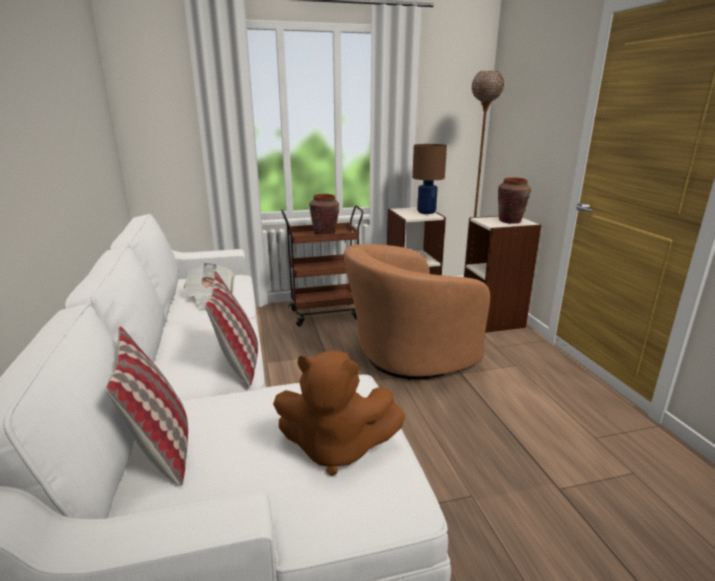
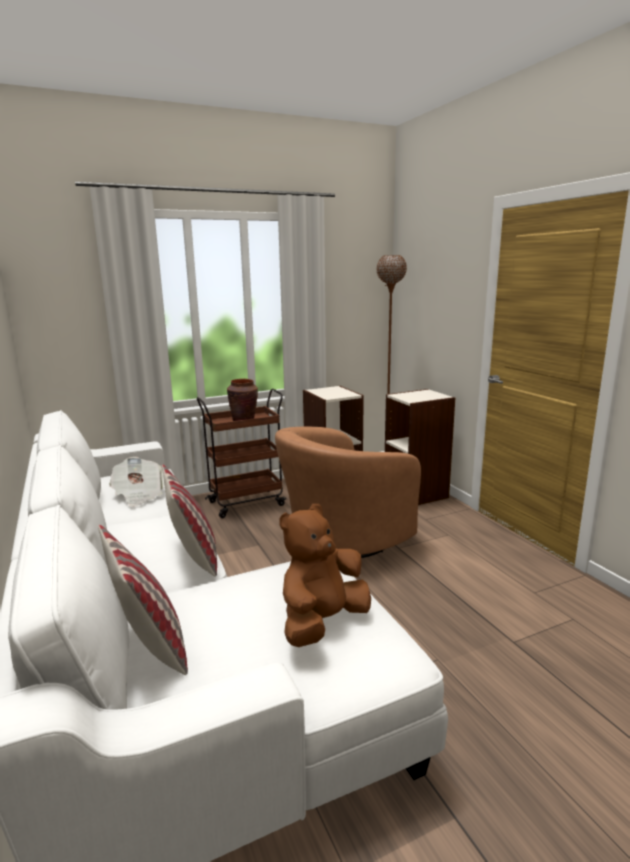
camera: 10 degrees left, 5 degrees down
brown plush toy [273,350,405,476] -> brown plush toy turned 135 degrees clockwise [280,504,371,647]
brown table lamp [412,144,447,214] -> none
brown vase [498,177,531,224] -> none

